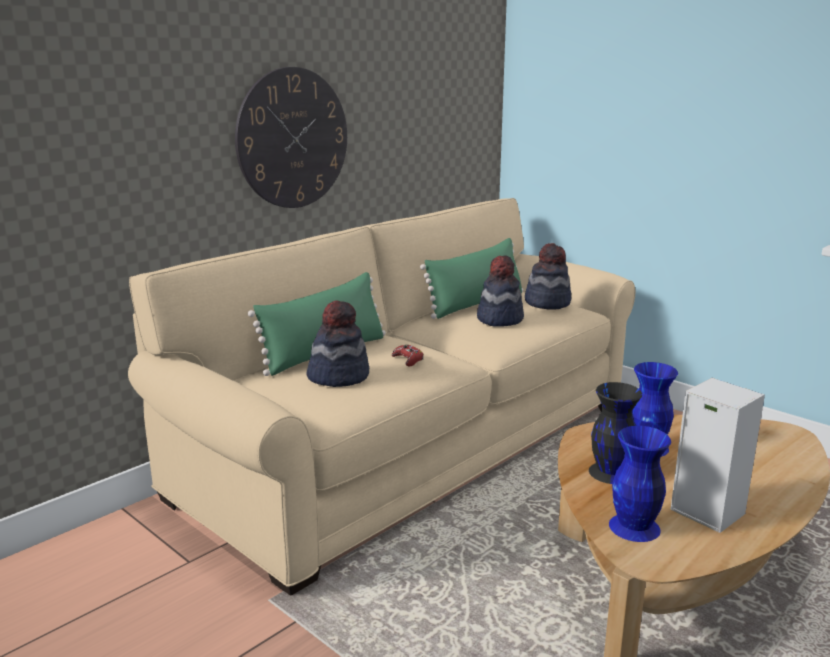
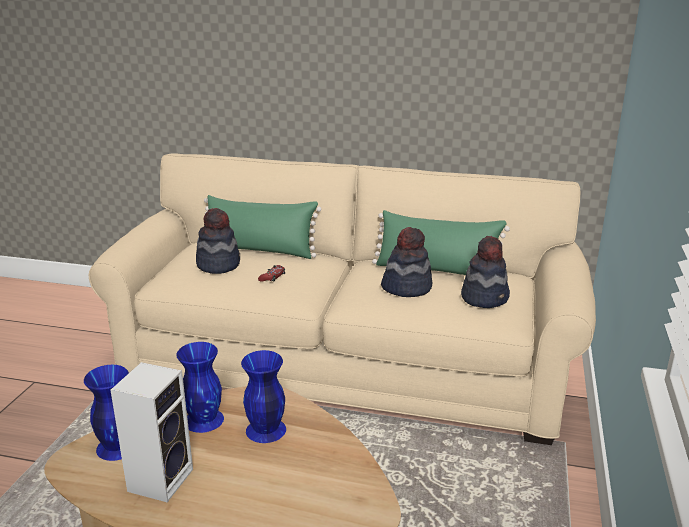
camera: 60 degrees right, 5 degrees up
wall clock [235,67,347,208] -> none
black vase [589,382,642,484] -> blue vase [176,342,224,433]

